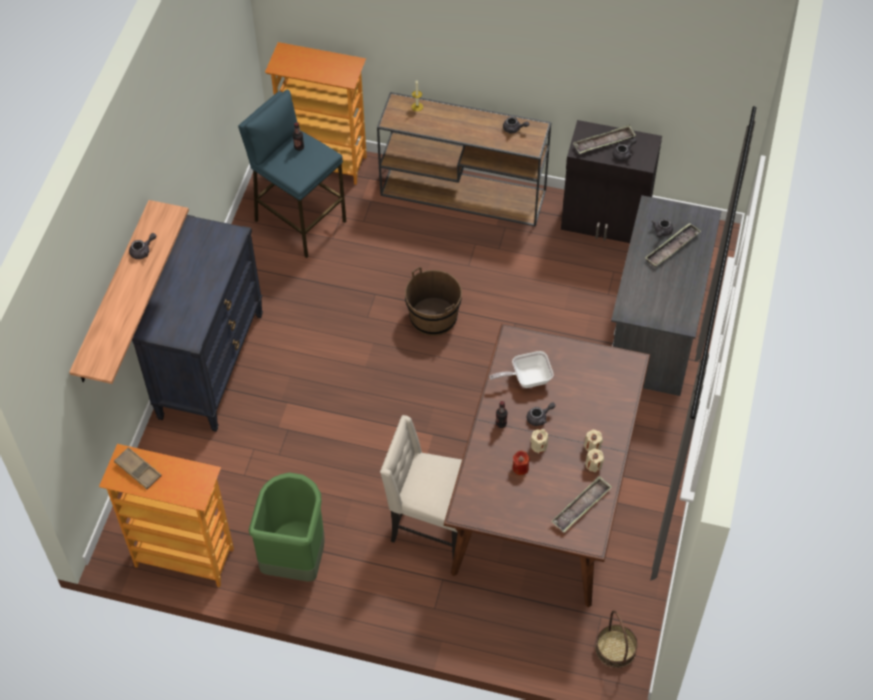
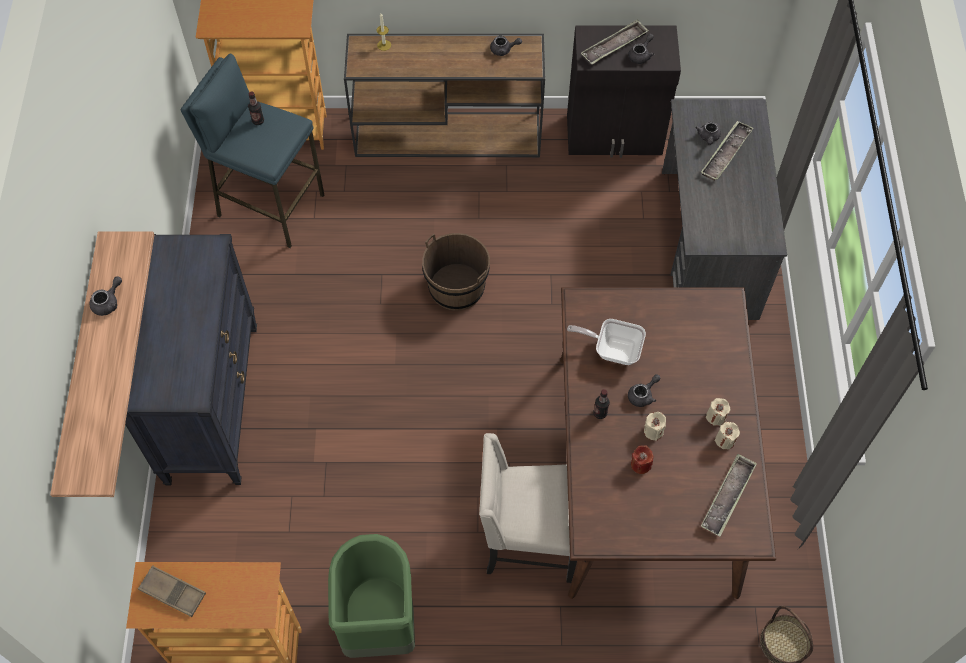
camera: 15 degrees left, 5 degrees up
frying pan [489,351,554,388] -> frying pan turned 45 degrees clockwise [567,319,646,365]

